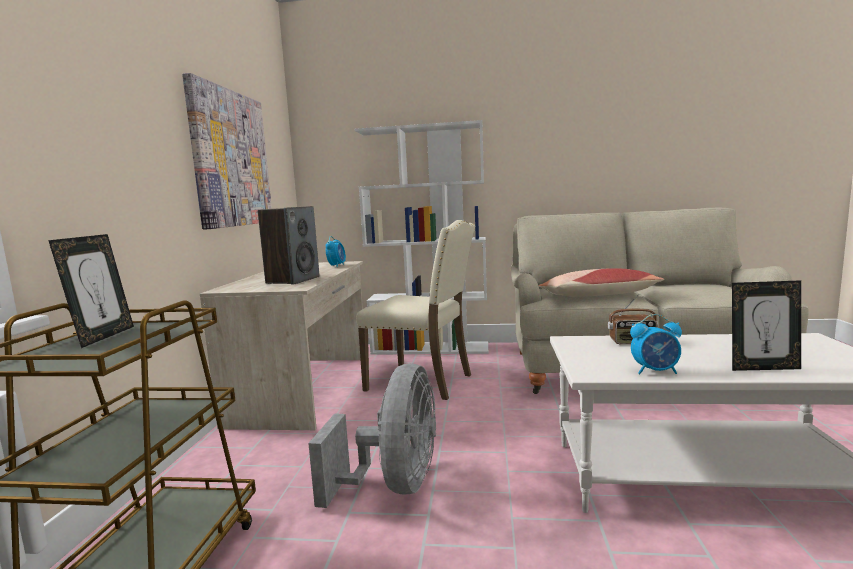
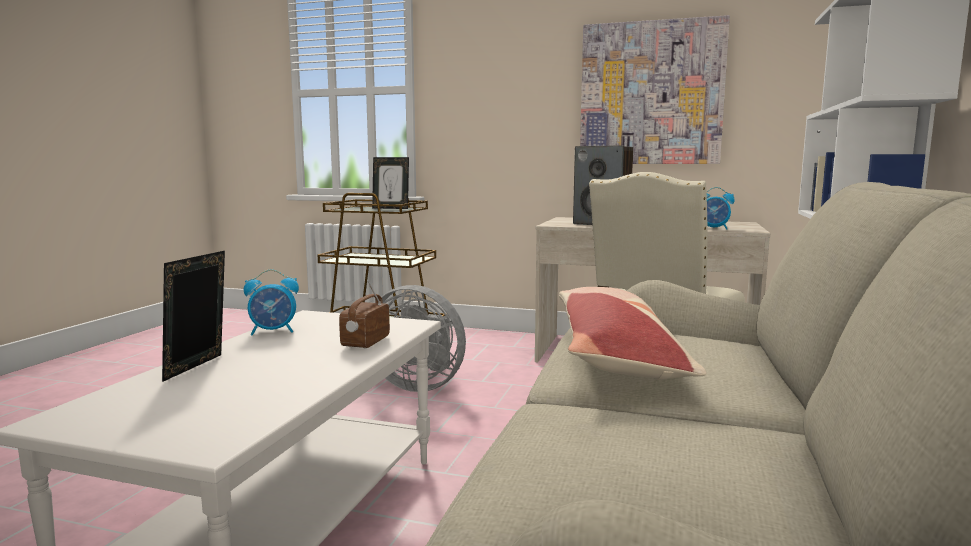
camera: 100 degrees right, 0 degrees up
alarm clock [630,314,682,375] -> alarm clock turned 120 degrees counterclockwise [244,269,299,335]

